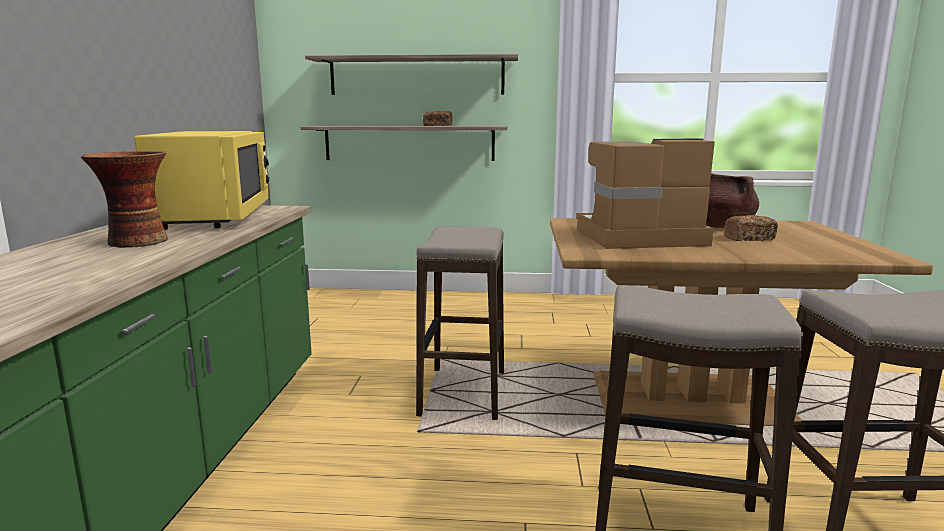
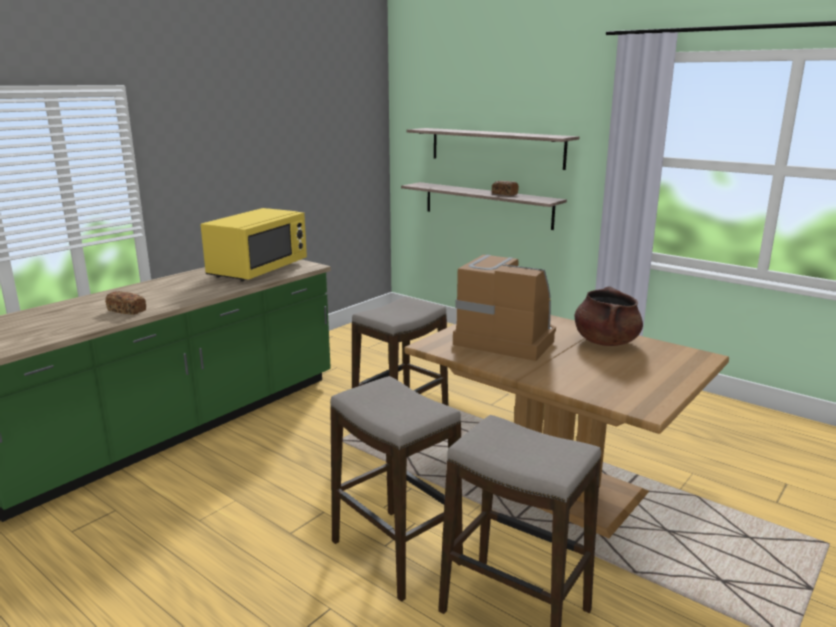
camera: 35 degrees right, 5 degrees up
vase [81,151,168,248] -> none
bread [724,215,778,241] -> bread moved to [105,291,146,315]

